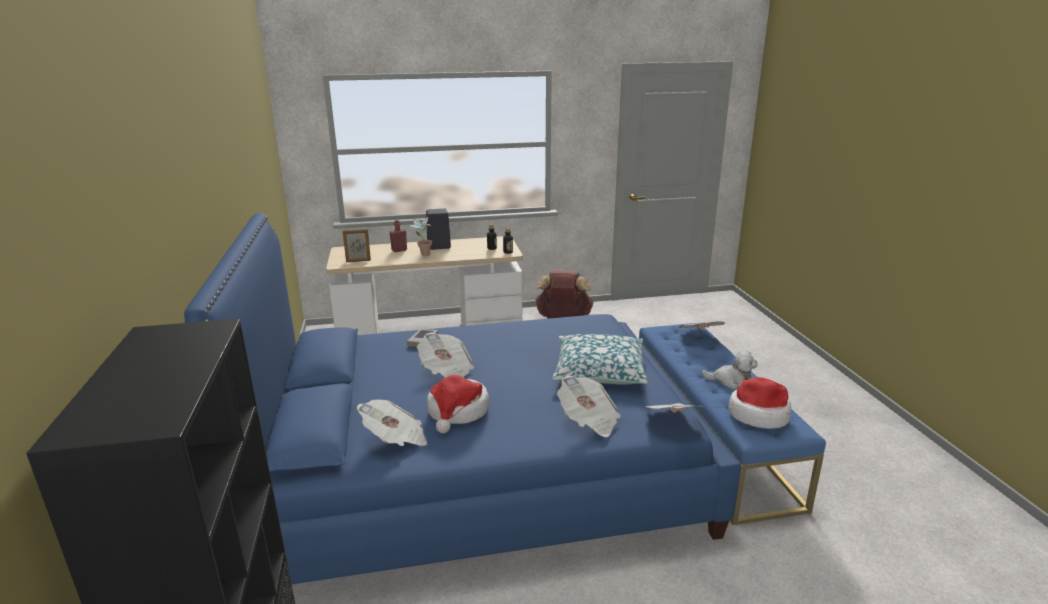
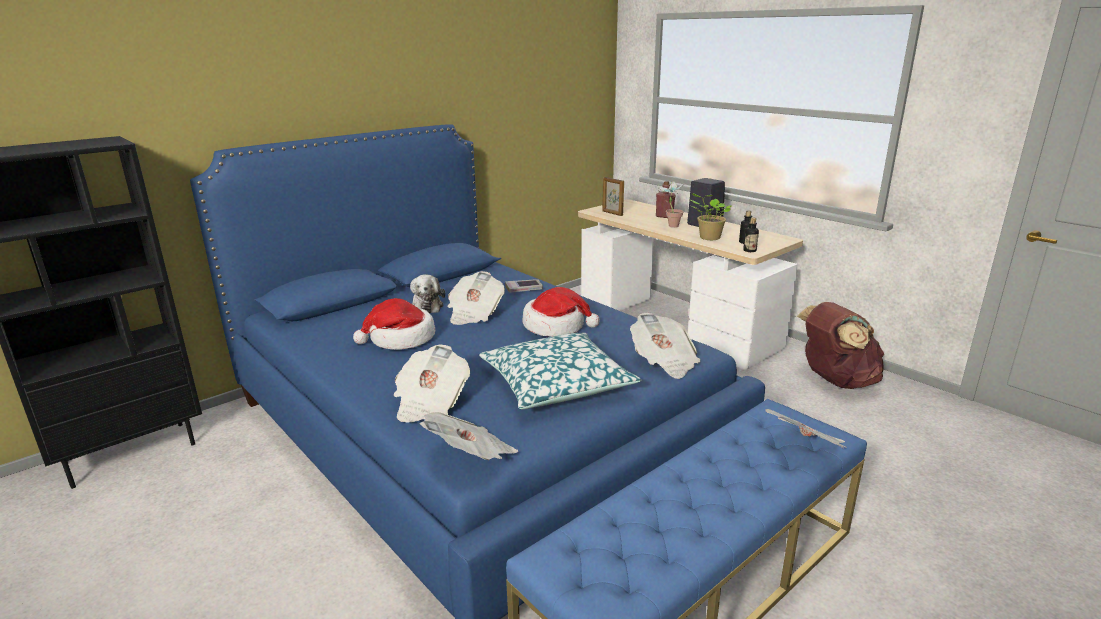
camera: 60 degrees right, 0 degrees up
newspaper [357,400,427,446] -> newspaper moved to [630,313,701,379]
plush toy [701,350,758,390] -> plush toy moved to [410,274,445,313]
hat [729,377,792,429] -> hat moved to [522,287,599,337]
none -> potted plant [688,193,731,240]

